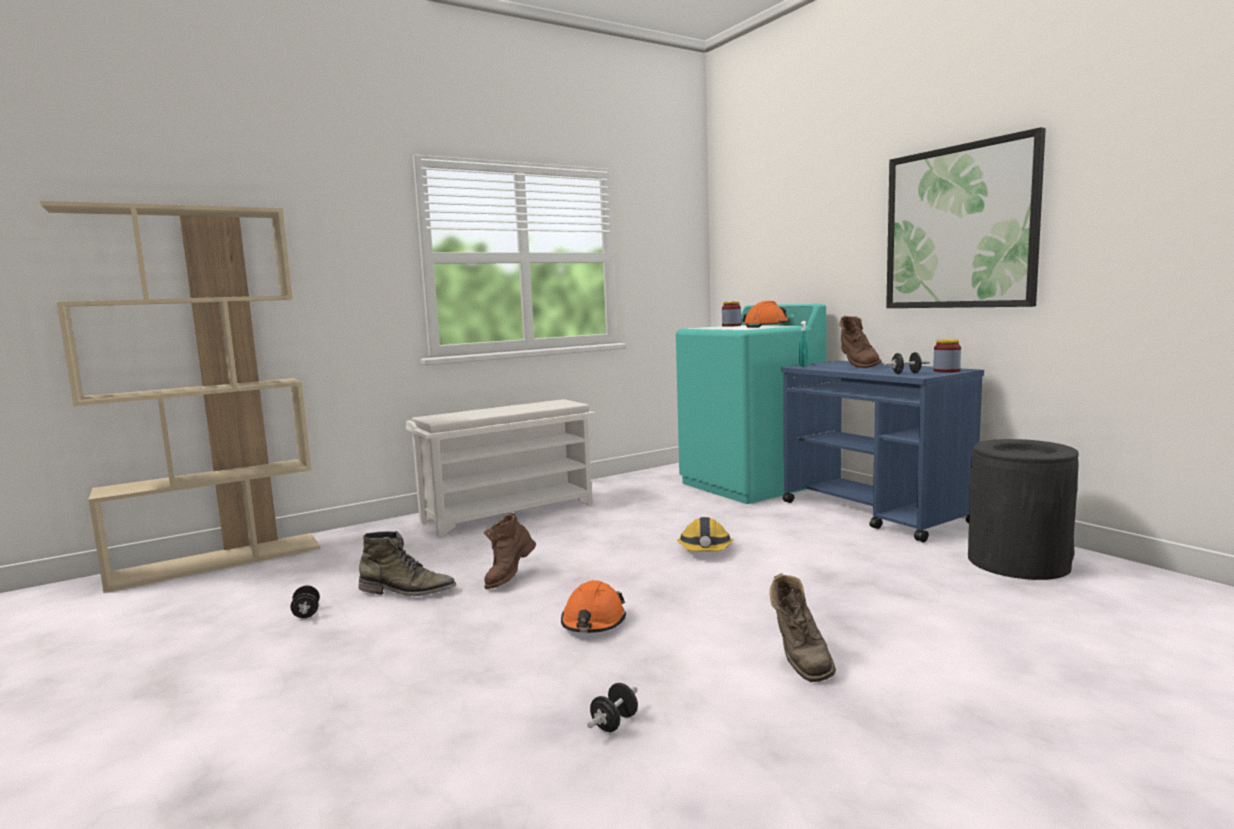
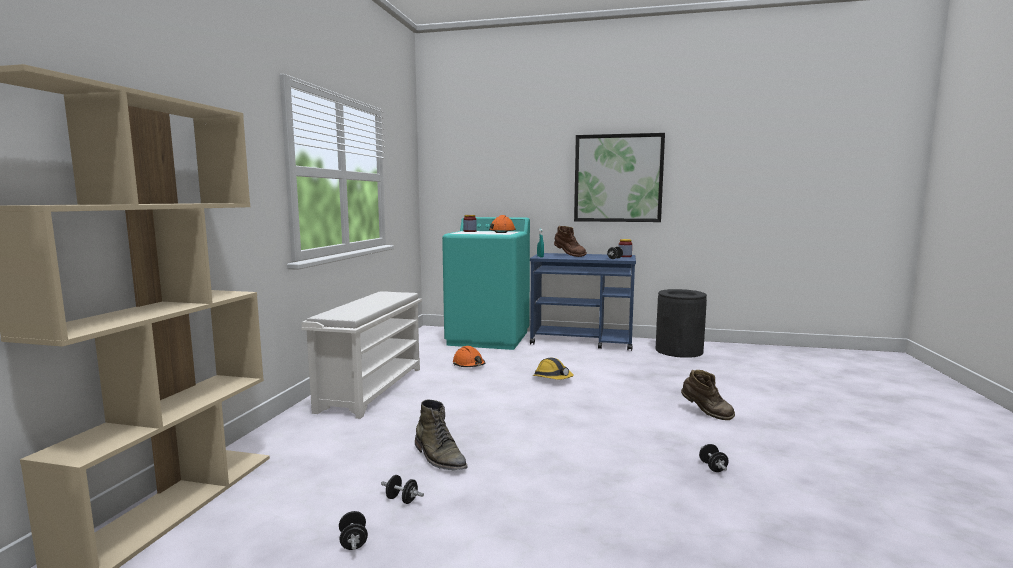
camera: 45 degrees left, 0 degrees up
green boot [359,531,456,596] -> green boot turned 90 degrees clockwise [415,399,467,471]
brown boot [484,513,536,589] -> none
orange hard hat [561,580,626,633] -> orange hard hat moved to [453,346,485,367]
none -> black dumbbell [339,511,368,550]

